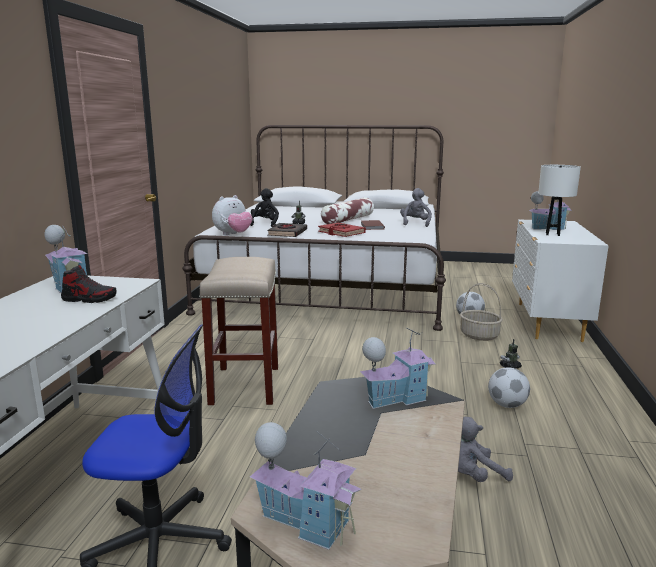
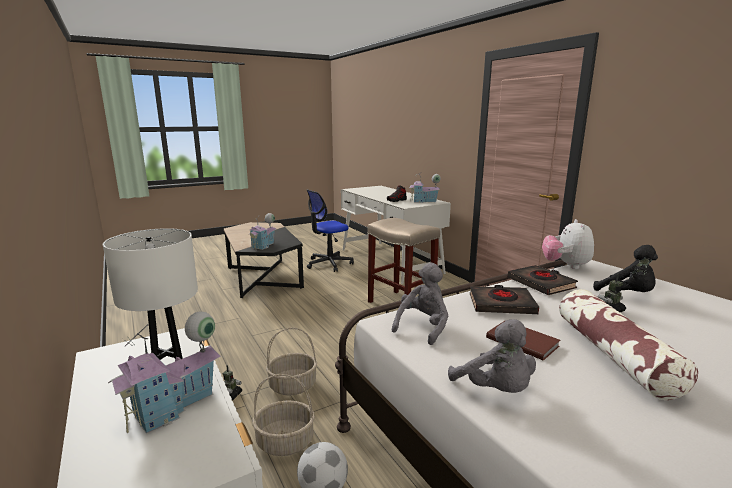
camera: 140 degrees right, 0 degrees up
toy house [250,422,362,550] -> none
red book [318,223,366,237] -> black book [470,285,539,314]
grey plush toy [458,417,513,482] -> grey plush toy moved to [392,263,448,345]
football [488,367,530,408] -> none
none -> basket [266,327,317,396]

